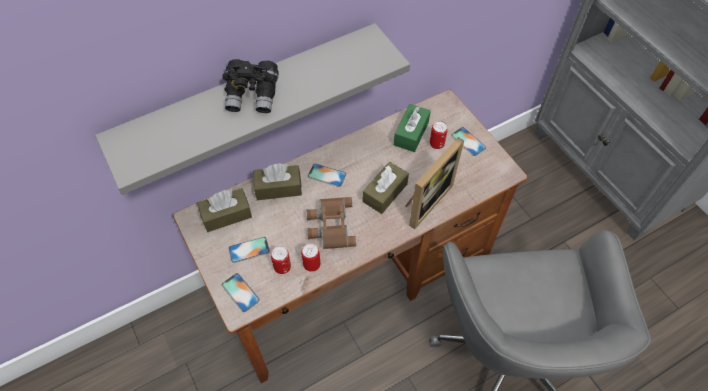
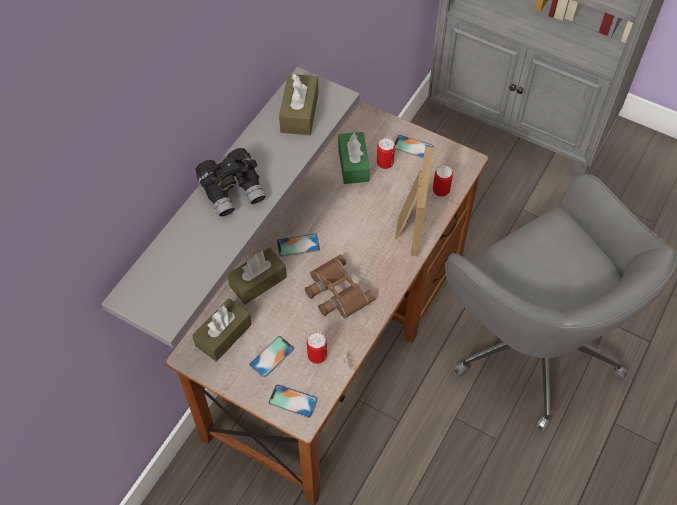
camera: 30 degrees left, 0 degrees up
can [301,243,320,272] -> can moved to [433,165,453,197]
brown tissue box [363,162,409,214] -> brown tissue box moved to [279,74,318,136]

